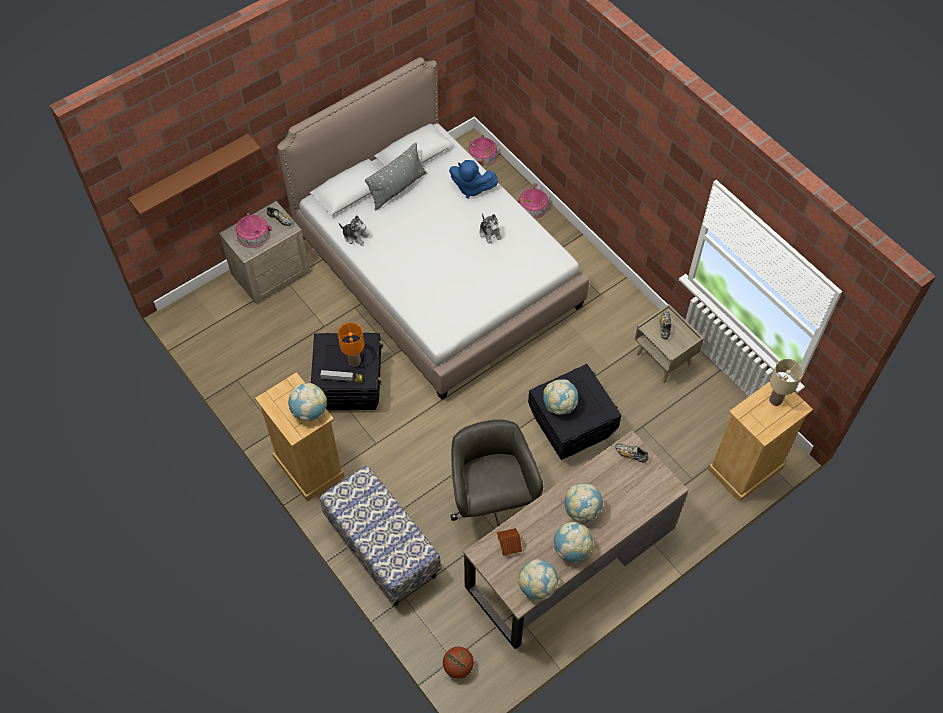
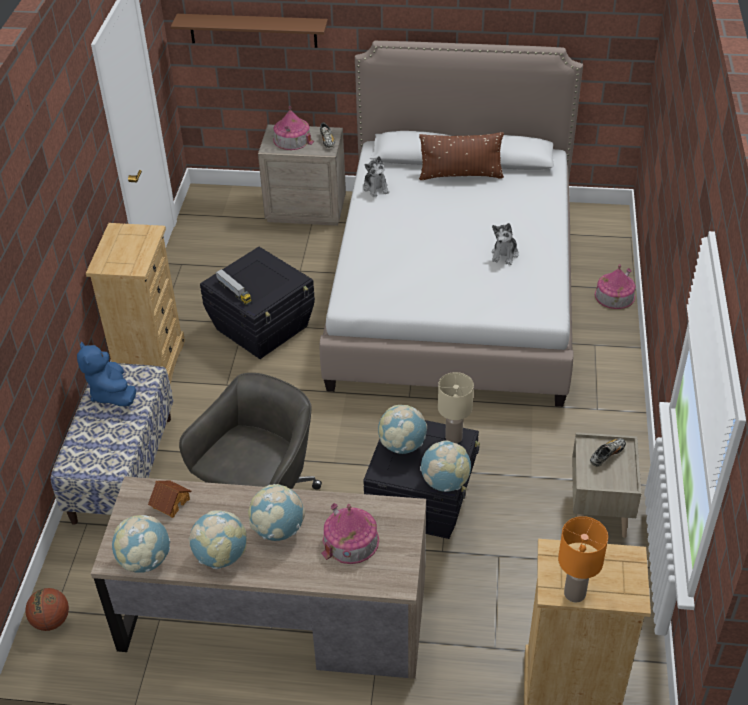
camera: 45 degrees right, 15 degrees down
globe [288,383,327,421] -> globe moved to [420,440,471,492]
orange table lamp [338,322,364,367] -> orange table lamp moved to [558,516,608,603]
grey pillow [365,143,427,210] -> brown pillow [419,132,504,180]
blue plush toy [449,160,499,199] -> blue plush toy moved to [77,342,136,406]
toy house [468,134,498,167] -> toy house moved to [321,503,379,564]
shoe [615,444,649,463] -> none
beige table lamp [769,359,803,406] -> beige table lamp moved to [438,372,474,443]

